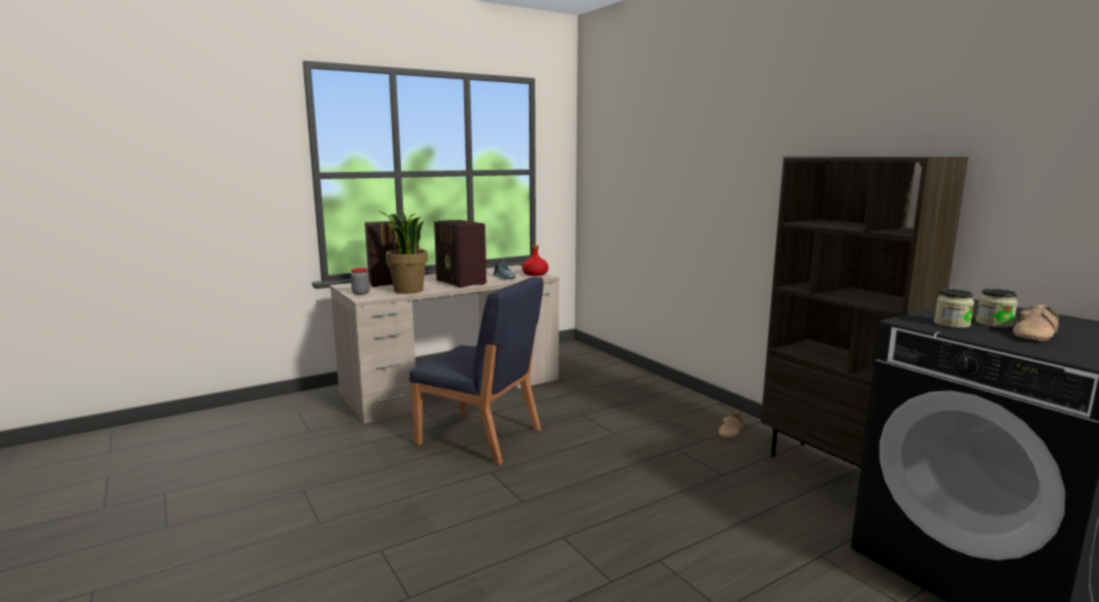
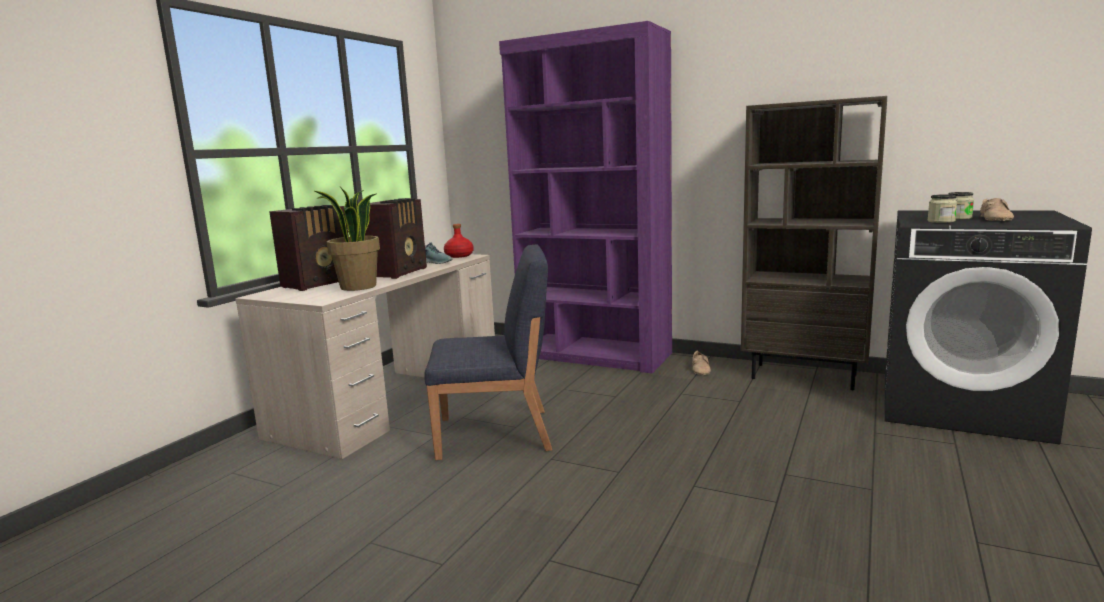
camera: 30 degrees left, 0 degrees up
jar [351,268,370,295] -> none
radio [434,220,486,288] -> radio turned 90 degrees counterclockwise [357,198,427,279]
none -> purple bookcase [499,21,672,373]

